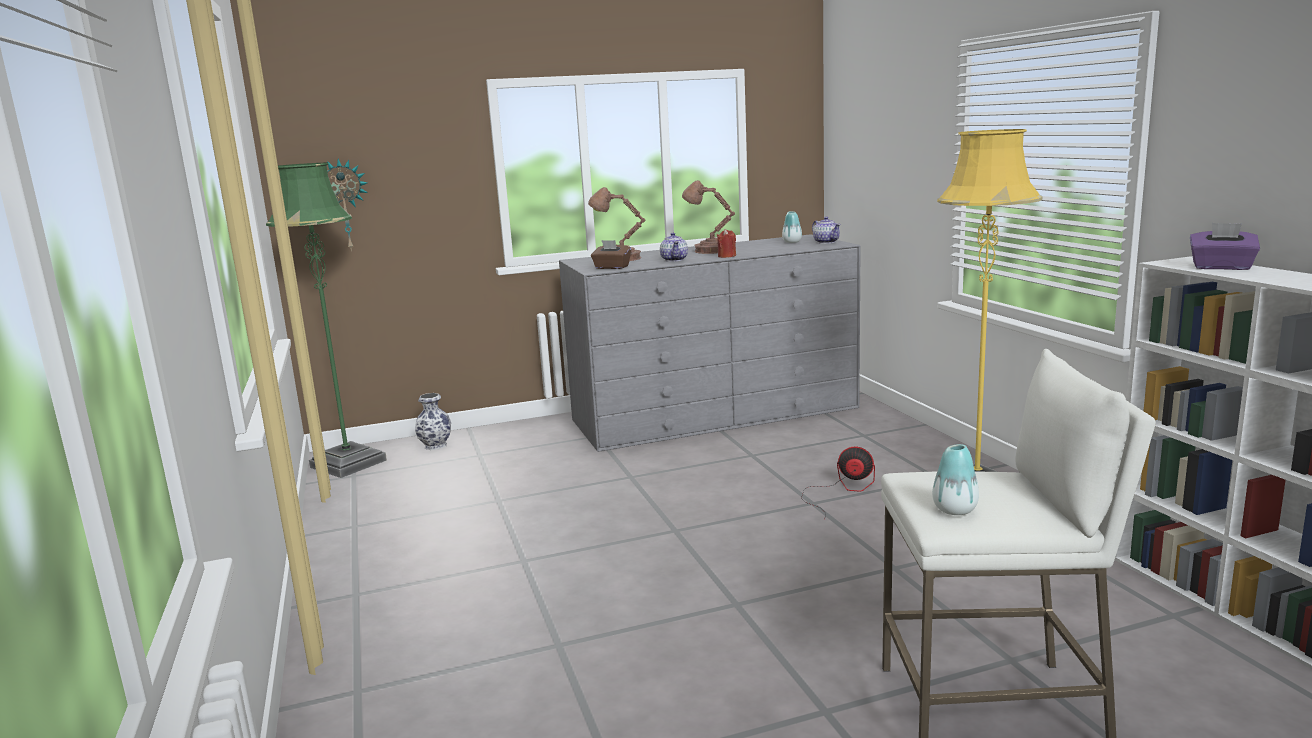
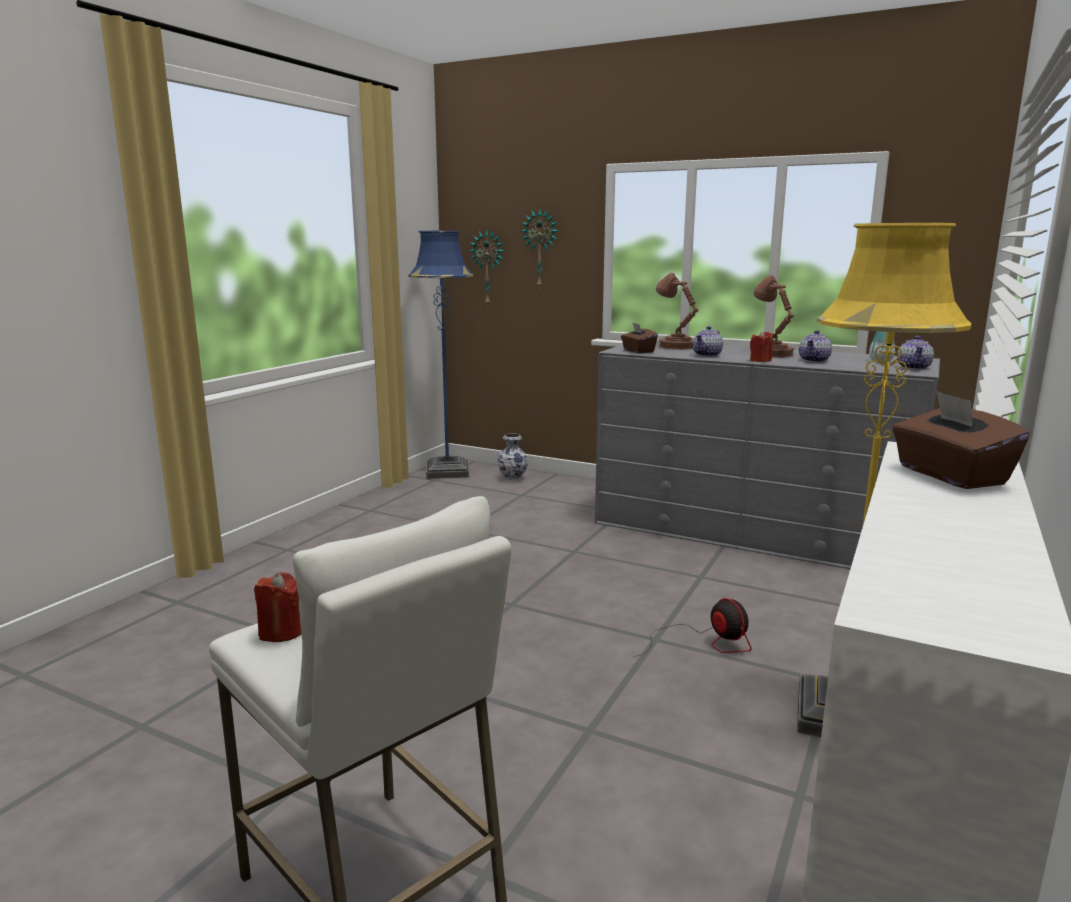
camera: 45 degrees right, 0 degrees up
green floor lamp [266,163,387,478] -> blue floor lamp [409,231,473,479]
vase [932,444,979,515] -> red candle [254,572,301,642]
purple tissue box [1190,223,1260,270] -> brown tissue box [892,391,1030,489]
none -> wall clock [521,208,558,289]
none -> teapot [799,330,832,362]

